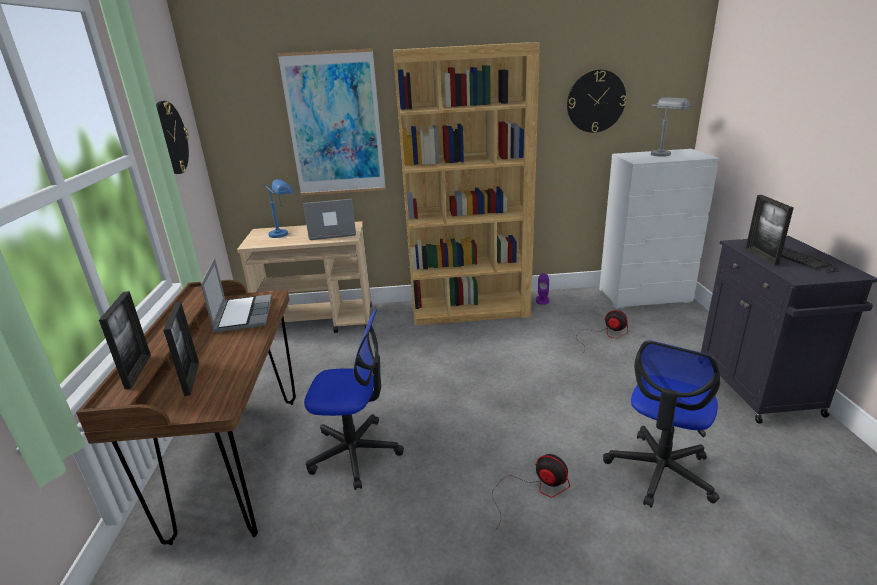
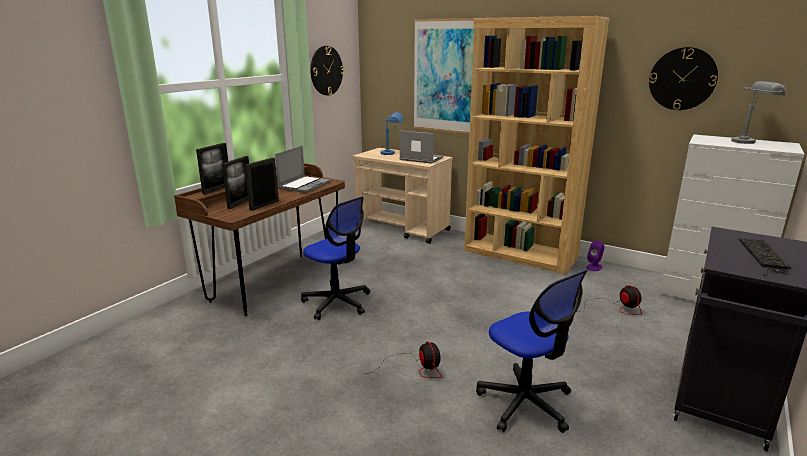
camera: 35 degrees right, 5 degrees down
office chair [603,340,720,508] -> office chair turned 105 degrees counterclockwise [476,270,588,433]
picture frame [746,195,793,266] -> picture frame moved to [244,158,279,211]

